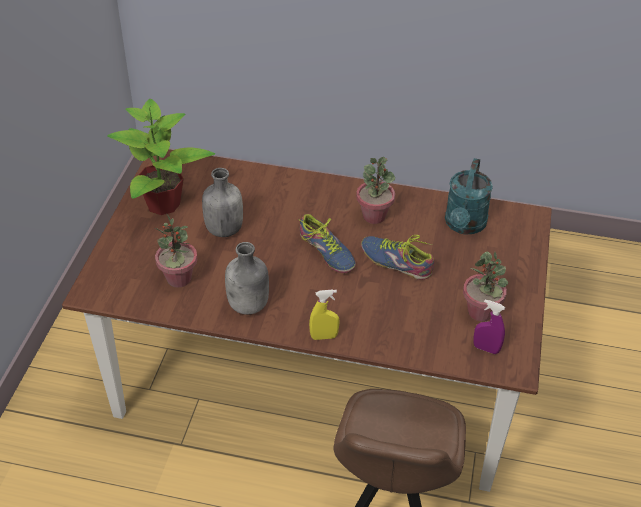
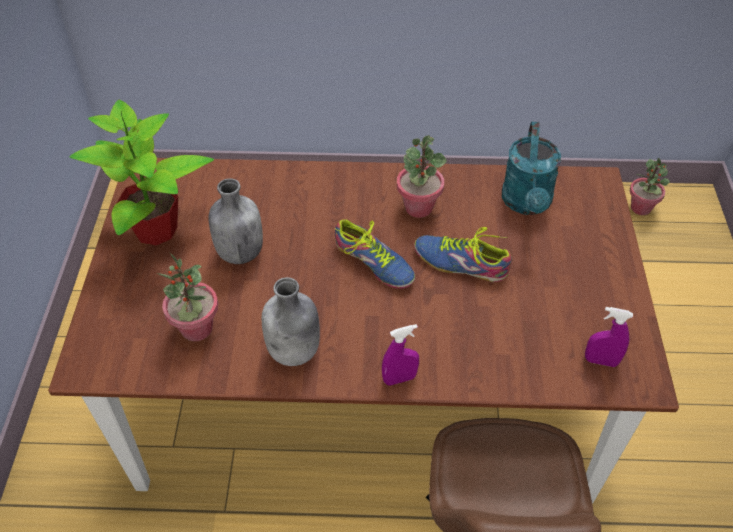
camera: 10 degrees left, 5 degrees up
yellow spray bottle [309,289,340,340] -> purple spray bottle [382,324,419,386]
potted plant [463,252,508,321] -> potted plant moved to [630,158,670,215]

